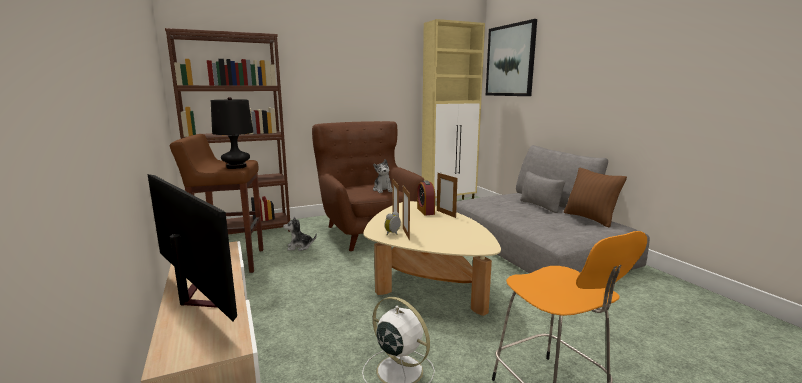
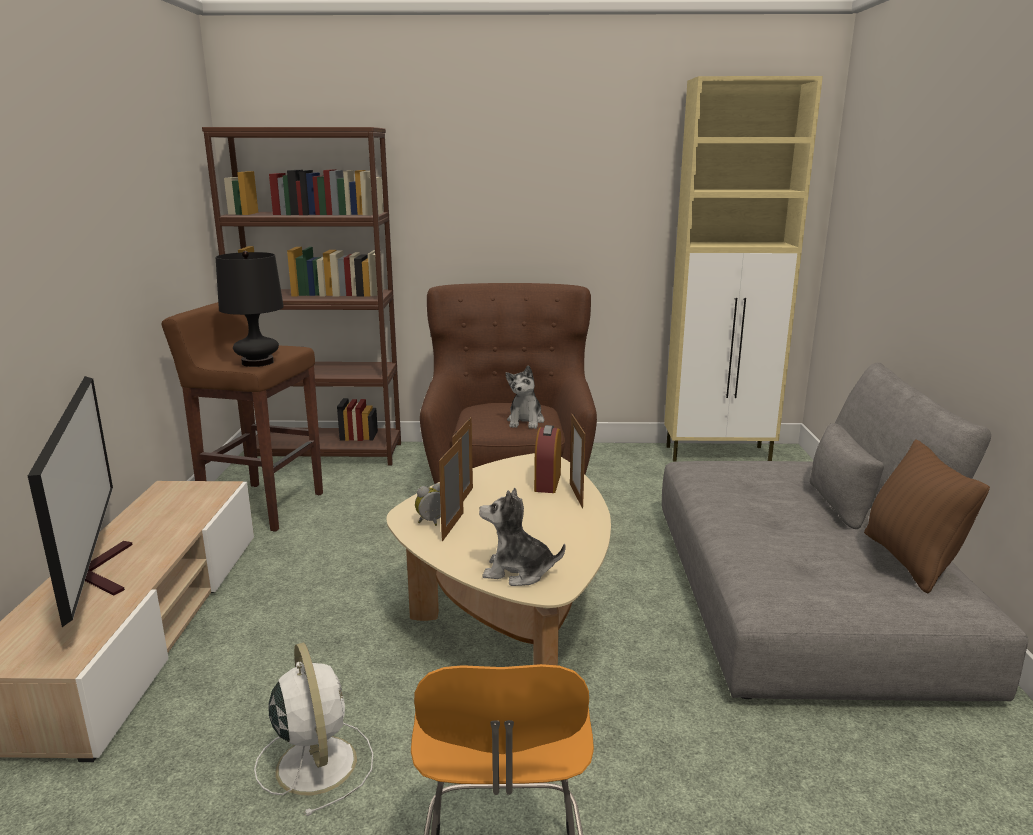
camera: 25 degrees right, 5 degrees up
plush toy [283,217,317,251] -> plush toy moved to [479,488,566,586]
picture [486,19,537,96] -> none

